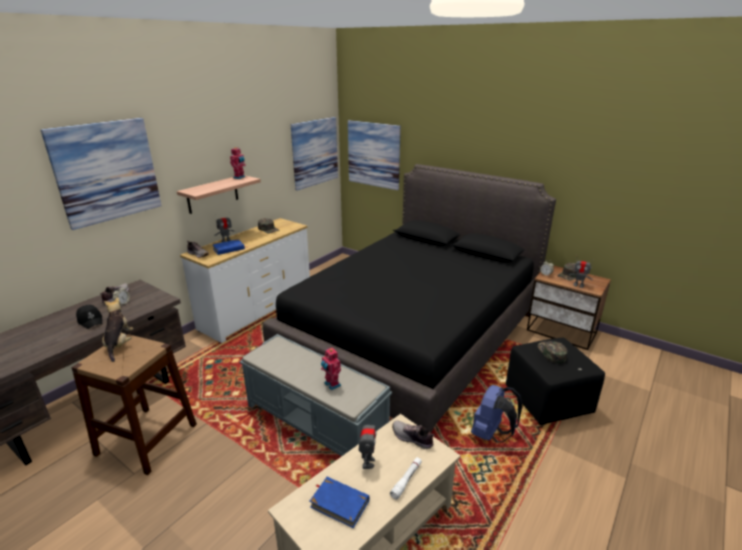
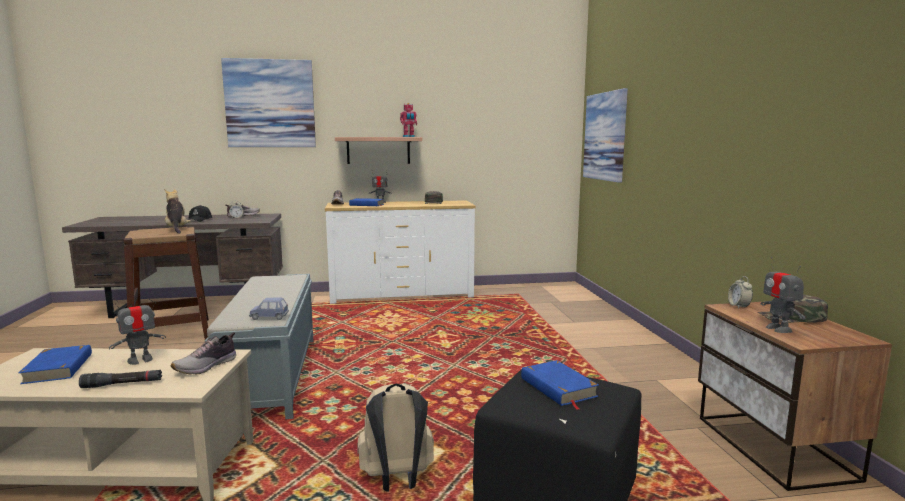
camera: 45 degrees right, 15 degrees down
plush toy [102,297,133,362] -> plush toy turned 60 degrees counterclockwise [164,189,191,234]
black bed [263,164,556,433] -> none
picture [291,117,338,191] -> none
toy robot [321,347,341,390] -> none
white flashlight [390,457,422,500] -> black flashlight [79,370,162,388]
shoe [392,420,435,449] -> shoe turned 135 degrees counterclockwise [171,332,236,375]
blue backpack [471,385,523,442] -> beige backpack [357,384,434,492]
green cap [538,341,567,363] -> blue book [521,360,599,410]
none -> blue toy car [249,298,289,320]

